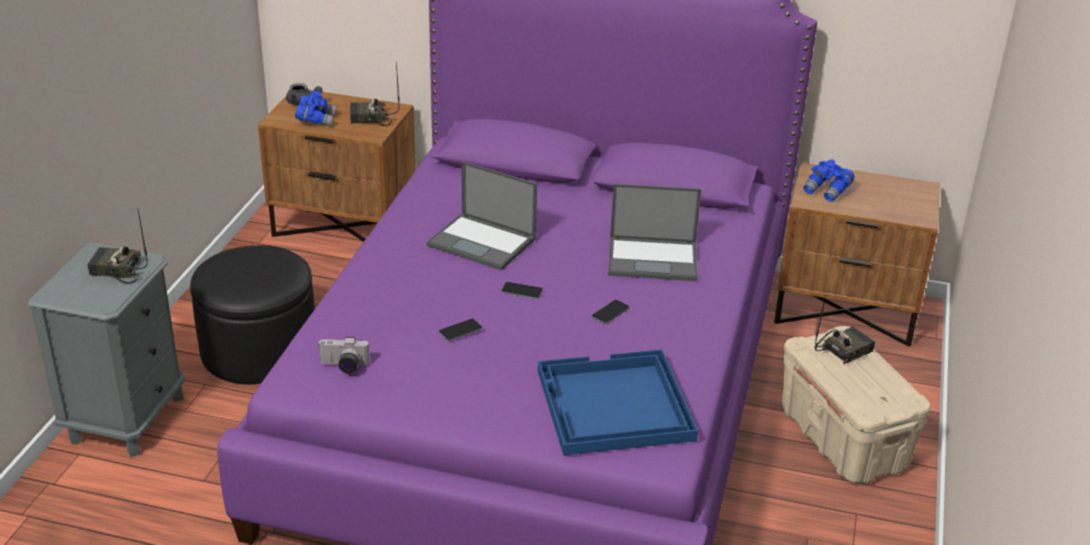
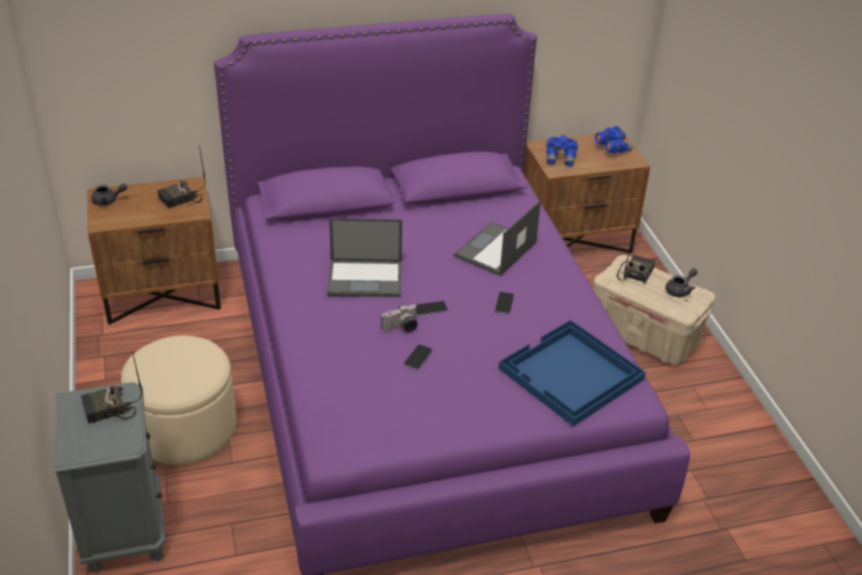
camera: 30 degrees left, 5 degrees up
black ottoman [190,245,315,384] -> beige ottoman [121,335,236,465]
blue binoculars [295,90,336,127] -> blue binoculars moved to [595,126,633,153]
camera [318,337,370,373] -> camera moved to [381,304,418,332]
laptop [608,184,702,281] -> laptop turned 150 degrees clockwise [454,200,541,276]
none -> grey teapot [666,268,698,297]

